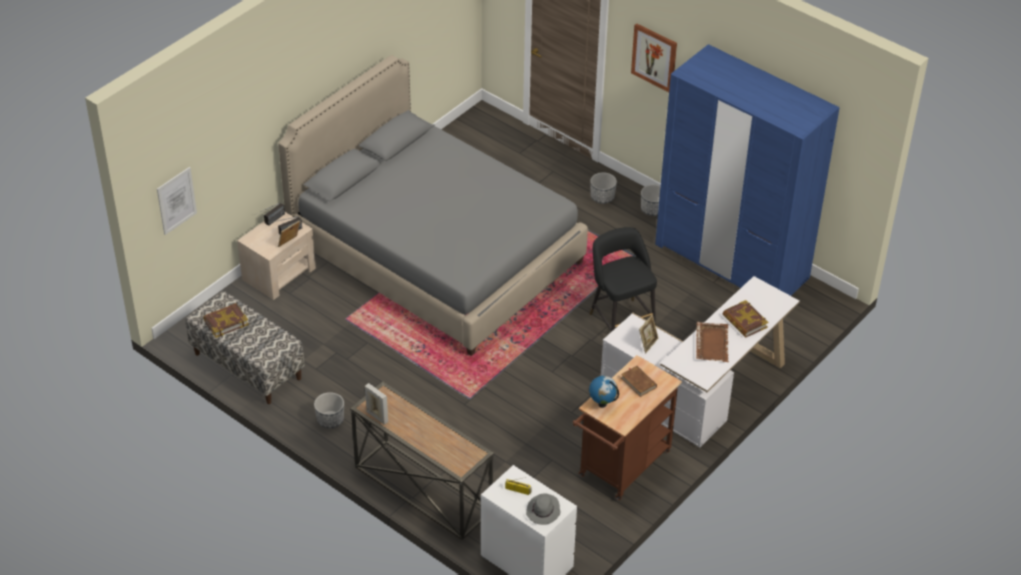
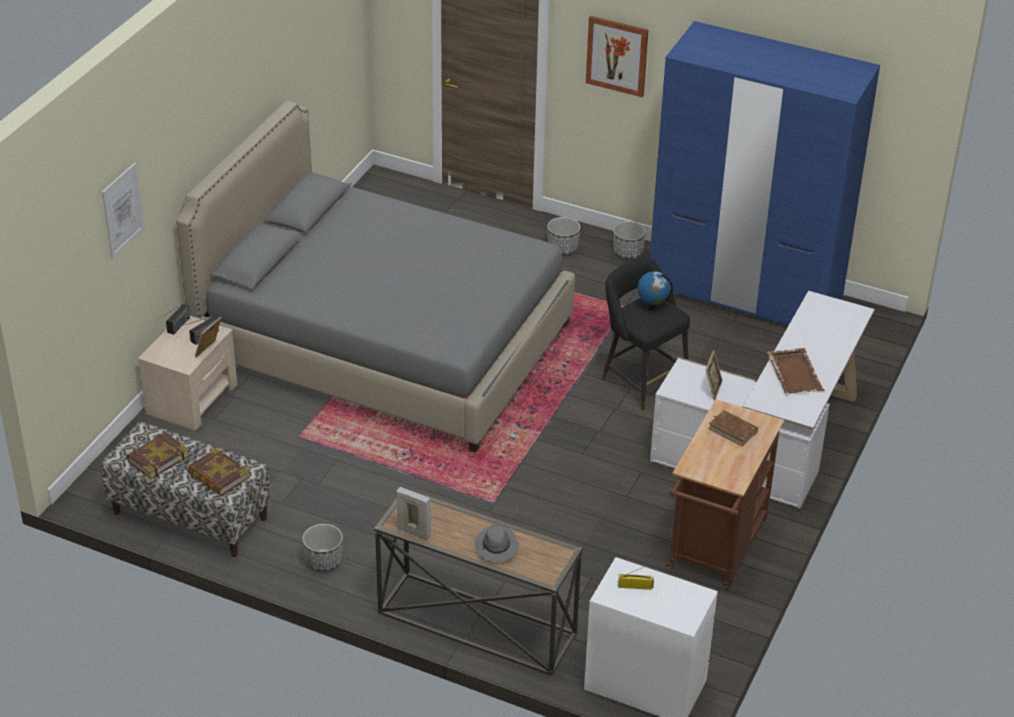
camera: 15 degrees left, 5 degrees down
picture [157,167,197,235] -> picture moved to [102,163,145,259]
grey hat [526,494,561,525] -> grey hat moved to [475,524,519,563]
globe [589,376,619,408] -> globe moved to [637,271,673,311]
book [723,300,769,337] -> book moved to [187,448,249,496]

